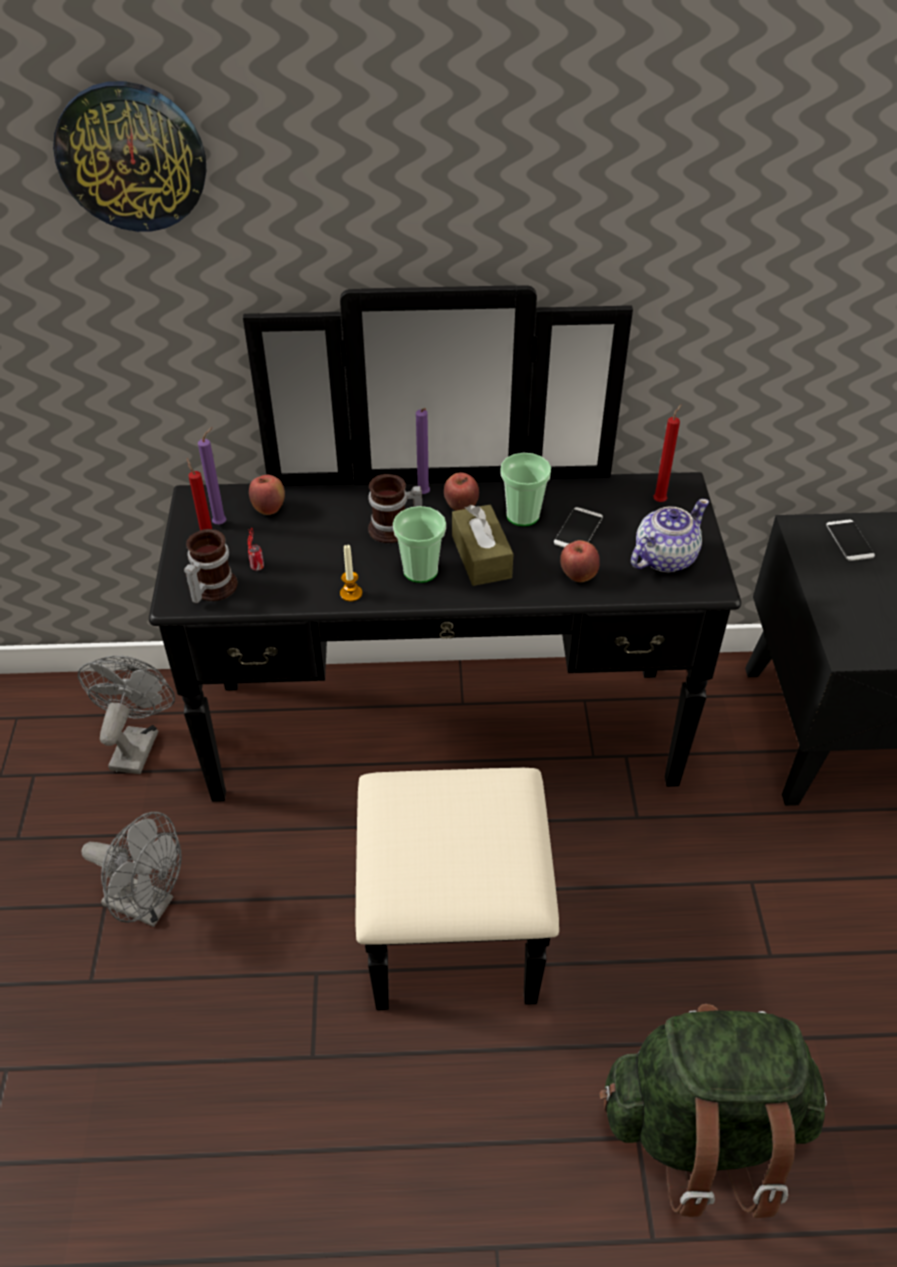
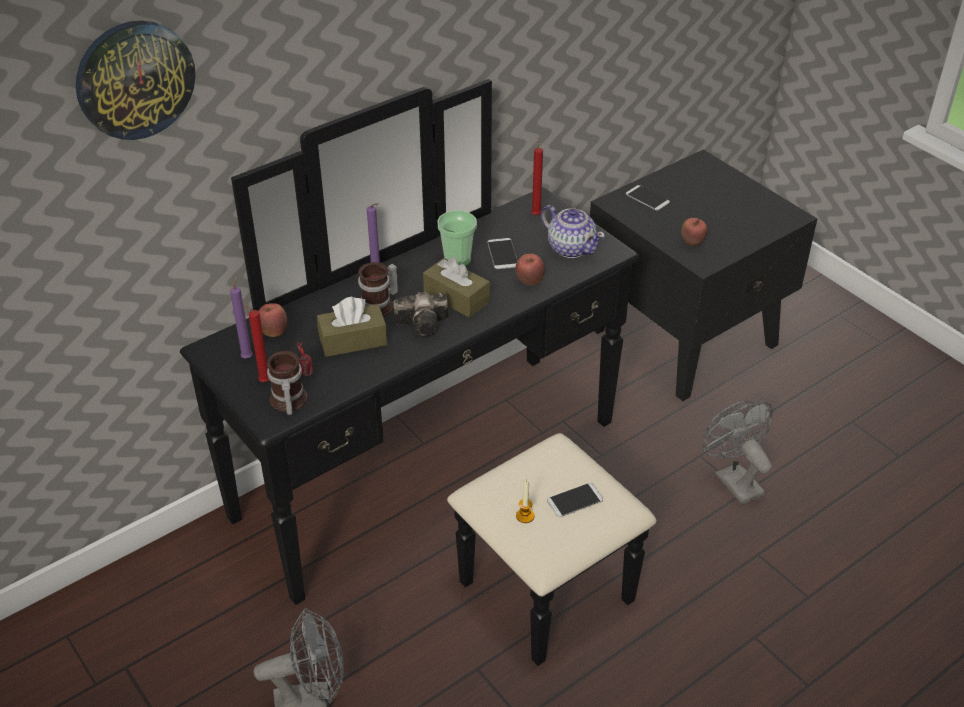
camera: 35 degrees left, 5 degrees down
grey fan [78,656,175,774] -> grey fan moved to [702,401,773,504]
candle [340,545,362,602] -> candle moved to [516,479,534,523]
cup [393,506,446,583] -> camera [393,292,448,337]
apple [444,472,479,511] -> apple moved to [681,218,708,246]
green backpack [599,1004,827,1218] -> none
teapot [631,499,709,572] -> teapot turned 120 degrees clockwise [541,205,605,258]
none -> brown tissue box [317,297,387,357]
none -> phone [547,483,603,517]

